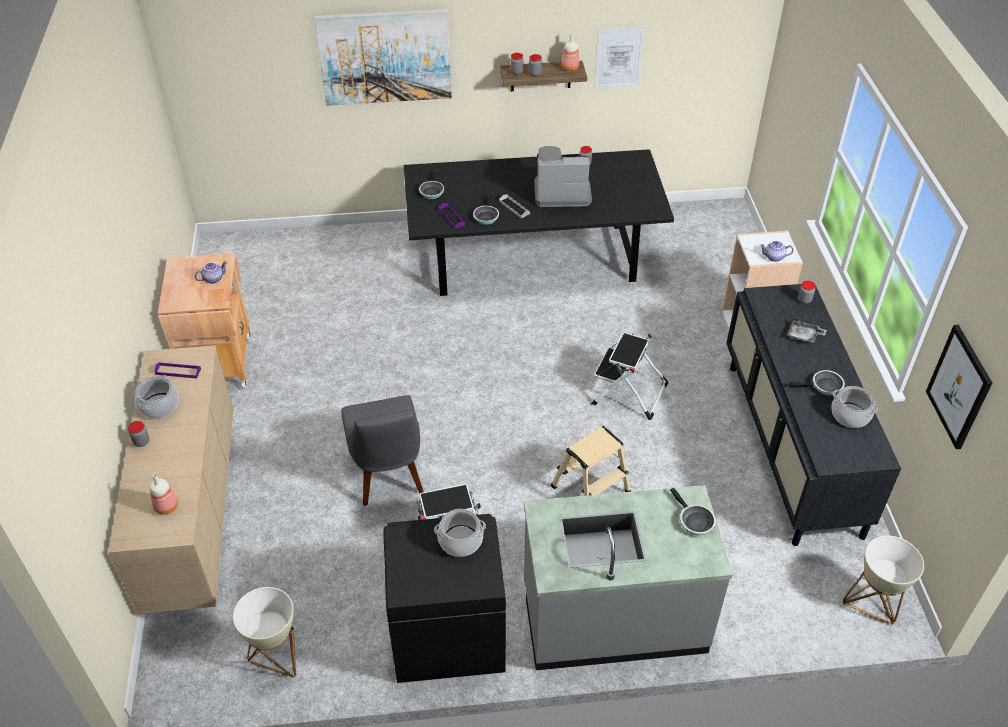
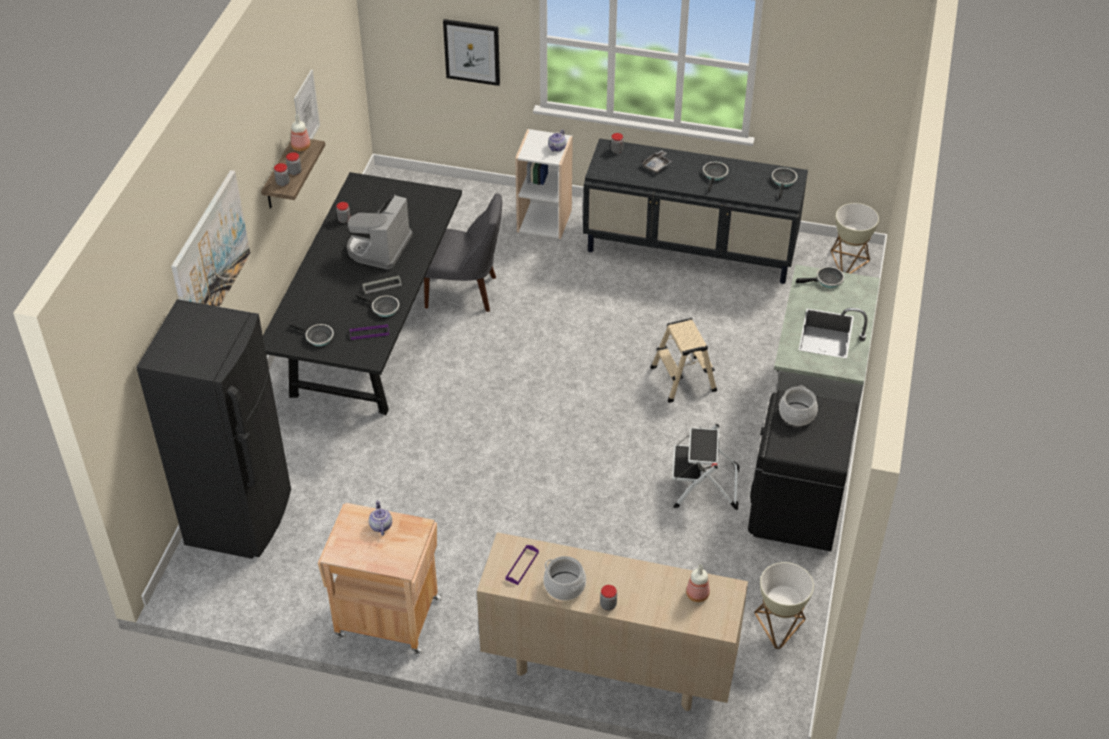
camera: 70 degrees left, 0 degrees up
grey chair [341,395,424,506] -> grey chair moved to [424,193,502,312]
step ladder [591,333,668,420] -> none
cooking pot [831,386,878,428] -> none
picture [926,325,992,449] -> picture moved to [443,19,500,86]
none -> black fridge [136,299,291,559]
none -> frying pan [772,168,797,199]

